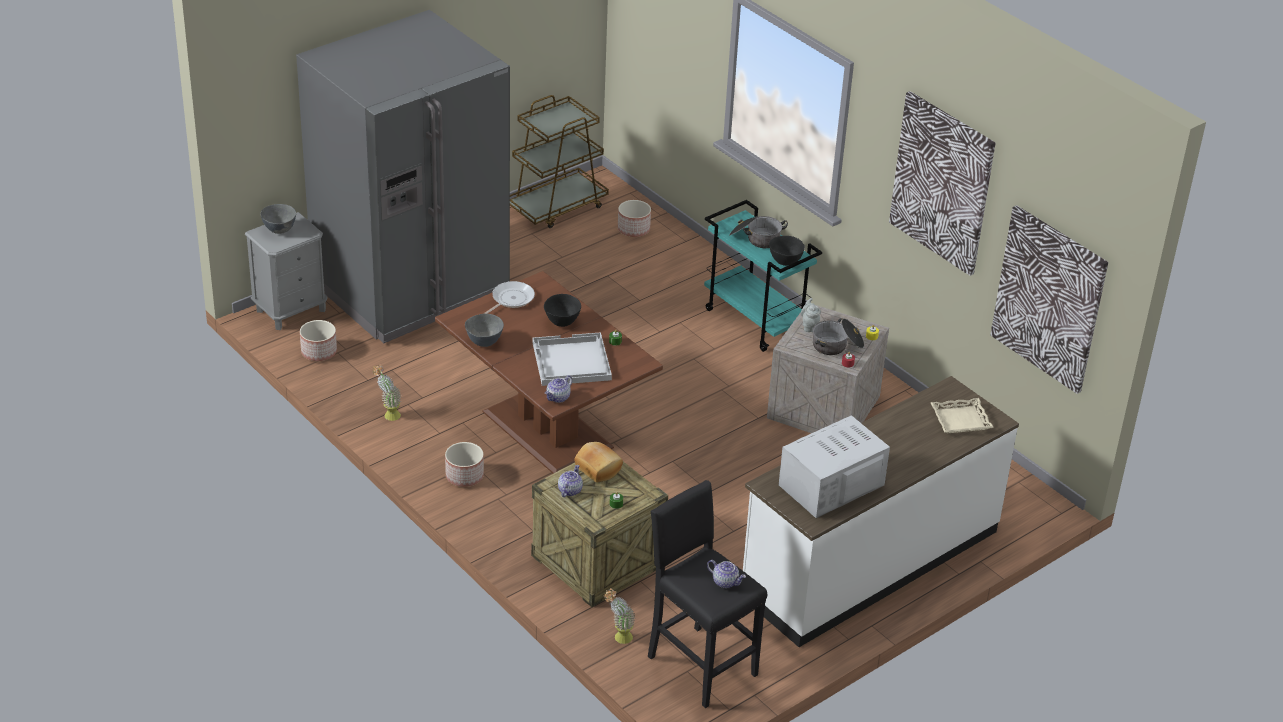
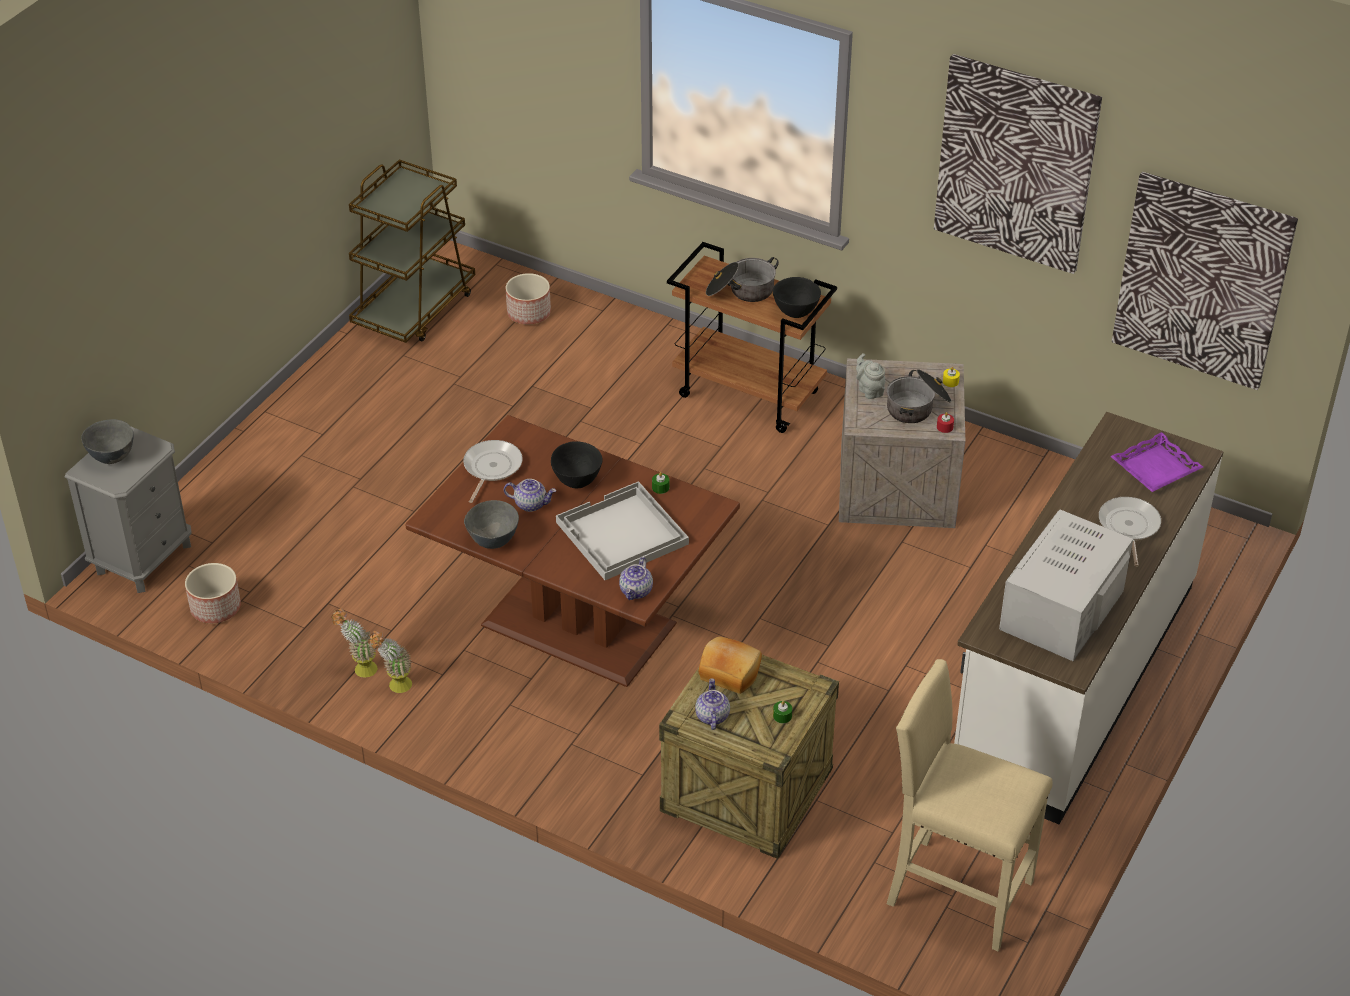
camera: 20 degrees left, 5 degrees up
grey fridge [296,10,510,343] -> none
planter [445,442,484,487] -> none
potted plant [604,588,636,644] -> potted plant moved to [368,631,412,693]
black stool [648,480,767,708] -> beige stool [887,659,1053,951]
turquoise cart [704,200,822,352] -> brown cart [667,242,837,433]
teapot [707,560,746,588] -> teapot moved to [504,479,556,512]
beige tray [930,398,994,433] -> purple tray [1110,432,1203,492]
none -> frying pan [1099,497,1161,567]

